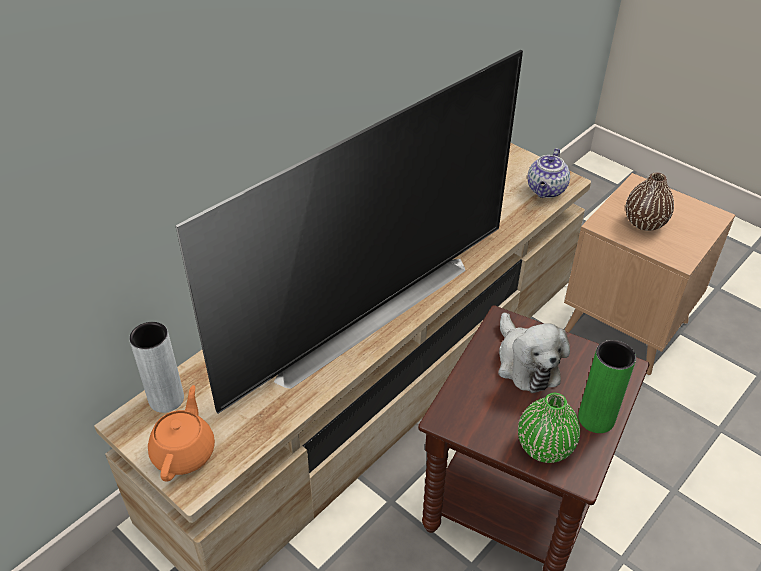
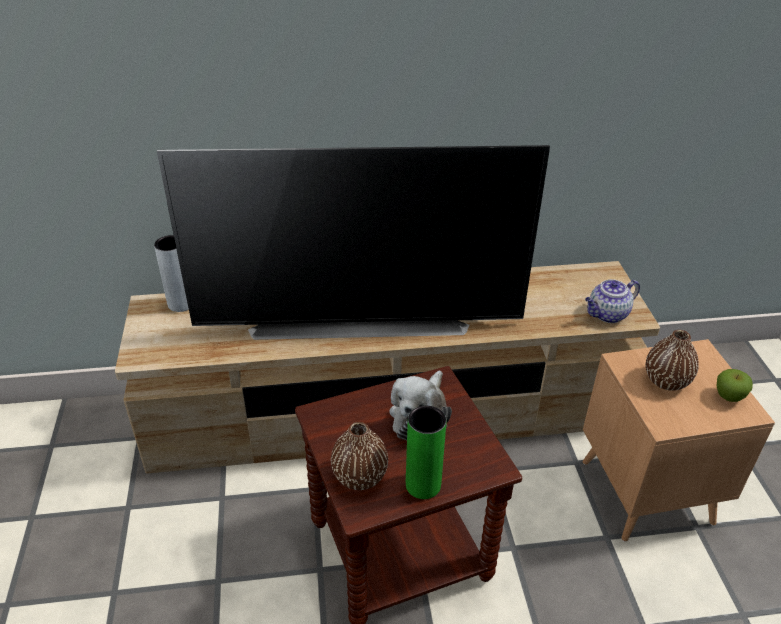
camera: 40 degrees right, 5 degrees down
orange teapot [148,385,215,482] -> none
green vase [518,393,580,463] -> brown vase [331,422,388,490]
none -> apple [716,369,753,402]

